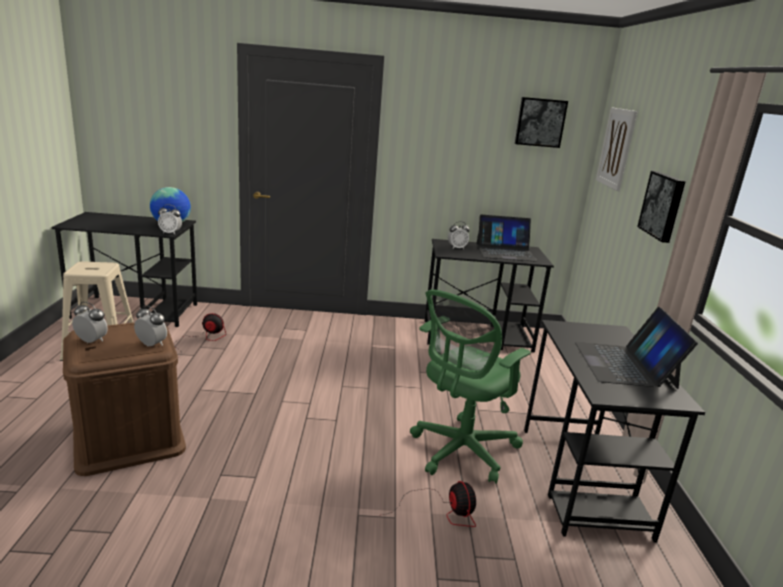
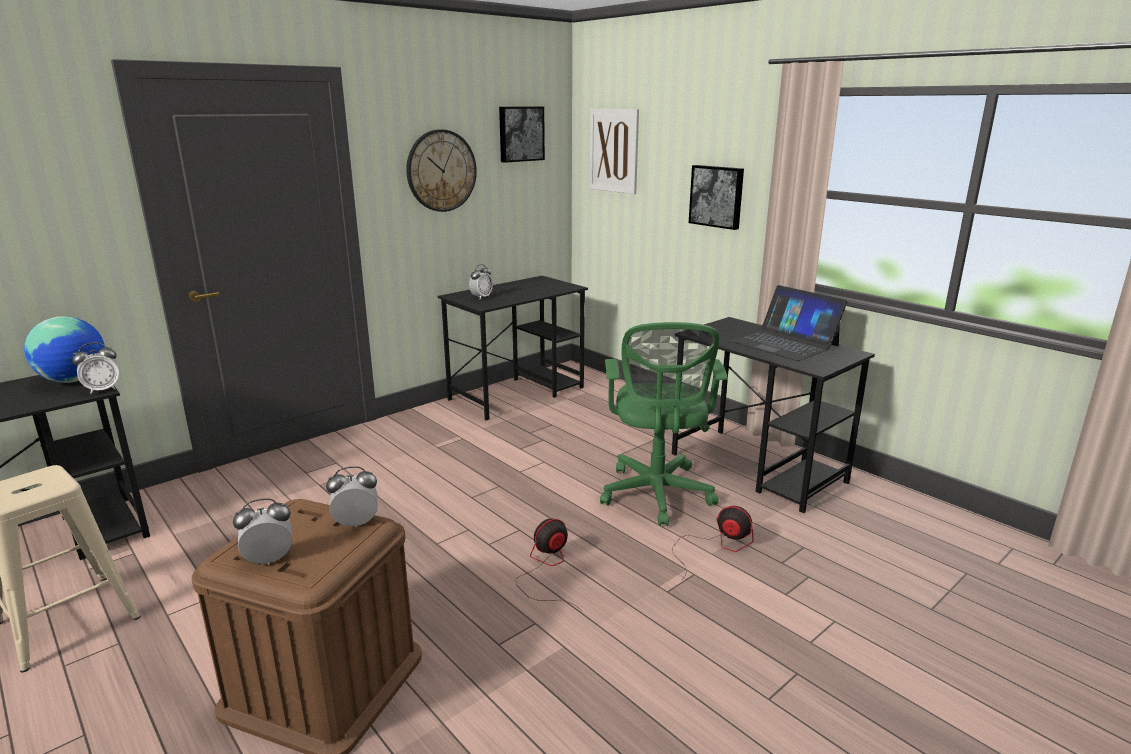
camera: 40 degrees left, 0 degrees up
fan [174,313,226,358] -> fan moved to [516,519,583,612]
laptop [476,215,537,262] -> none
none -> wall clock [406,129,477,212]

